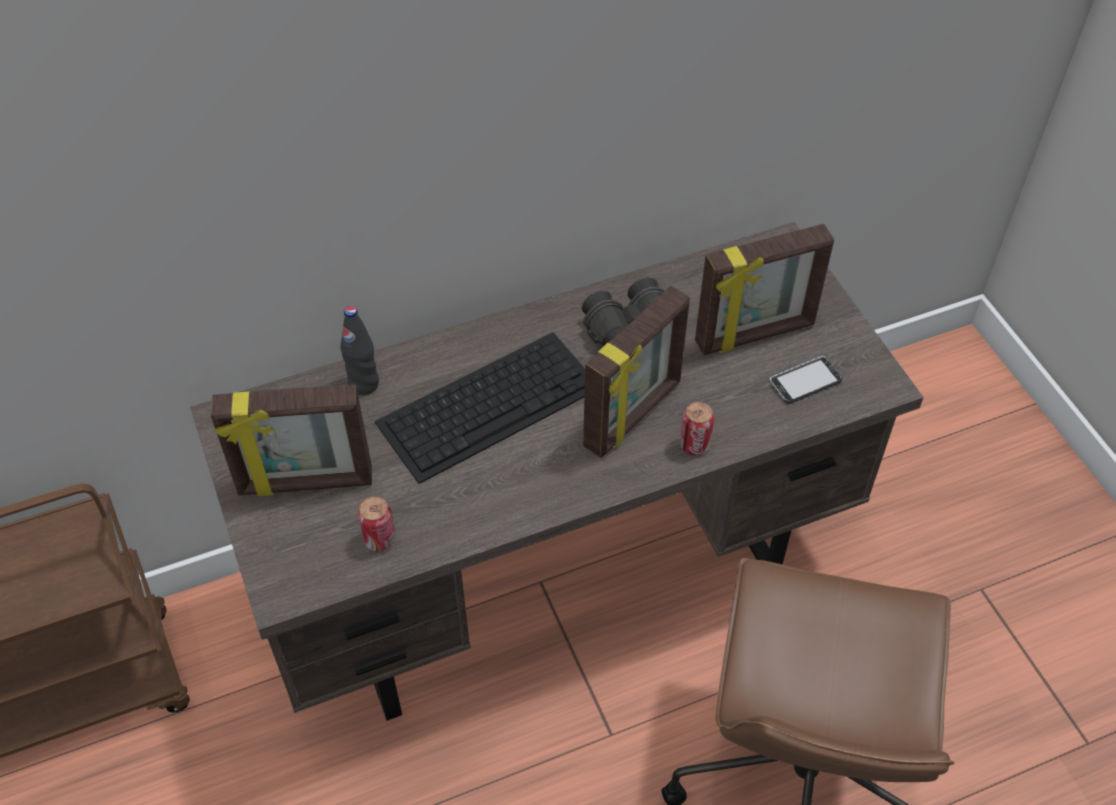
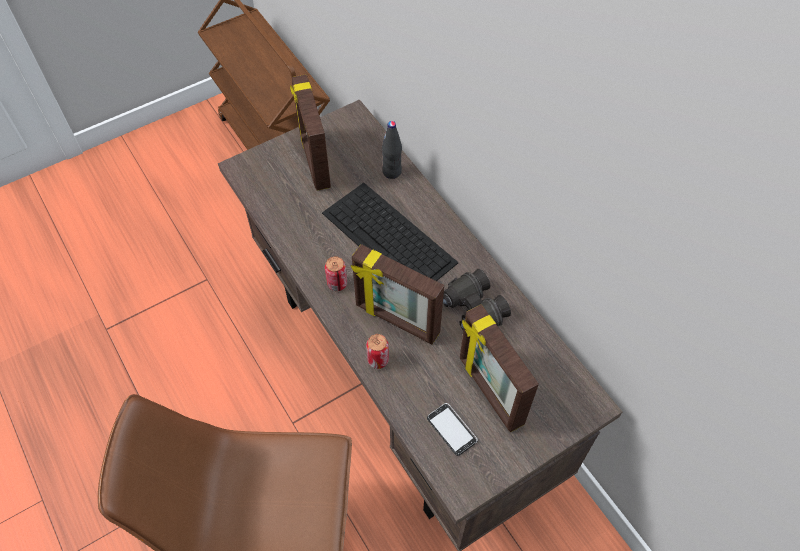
camera: 80 degrees right, 5 degrees up
can [358,496,395,551] -> can moved to [325,256,347,291]

